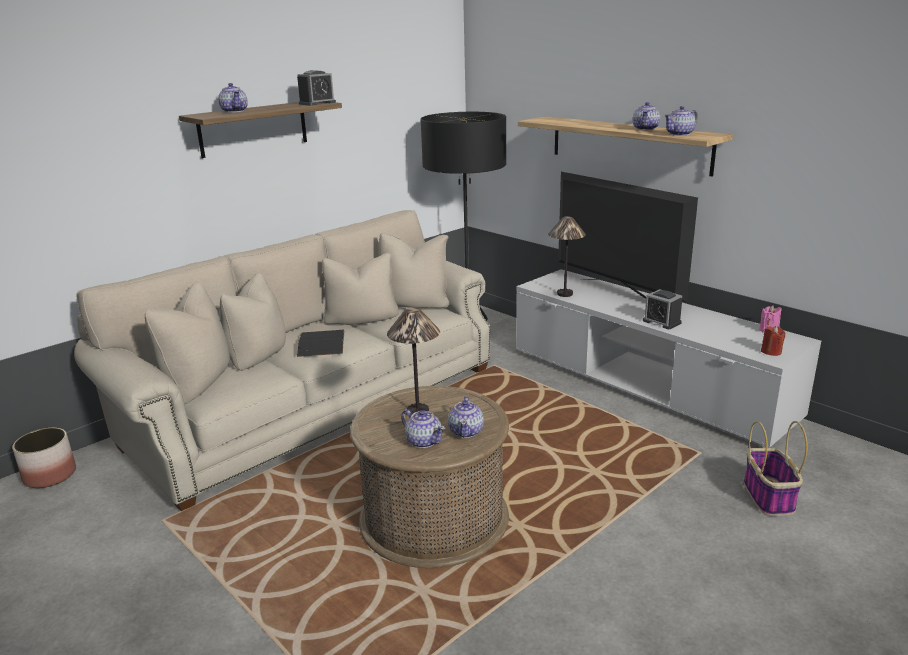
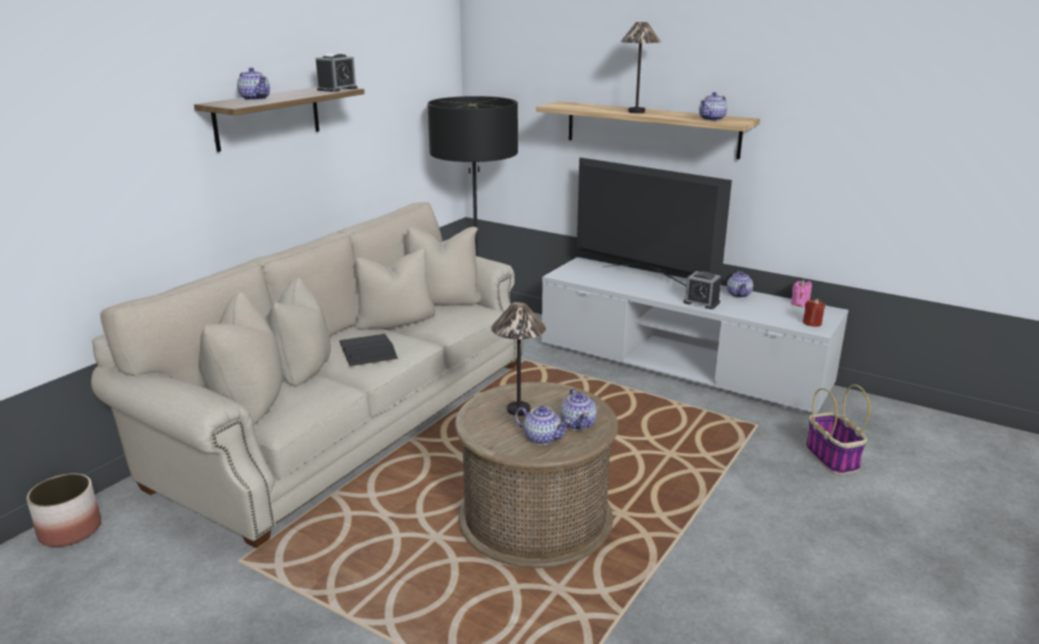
camera: 15 degrees left, 0 degrees up
table lamp [548,216,586,297] -> table lamp moved to [621,22,661,113]
teapot [633,102,660,130] -> teapot moved to [727,271,753,298]

